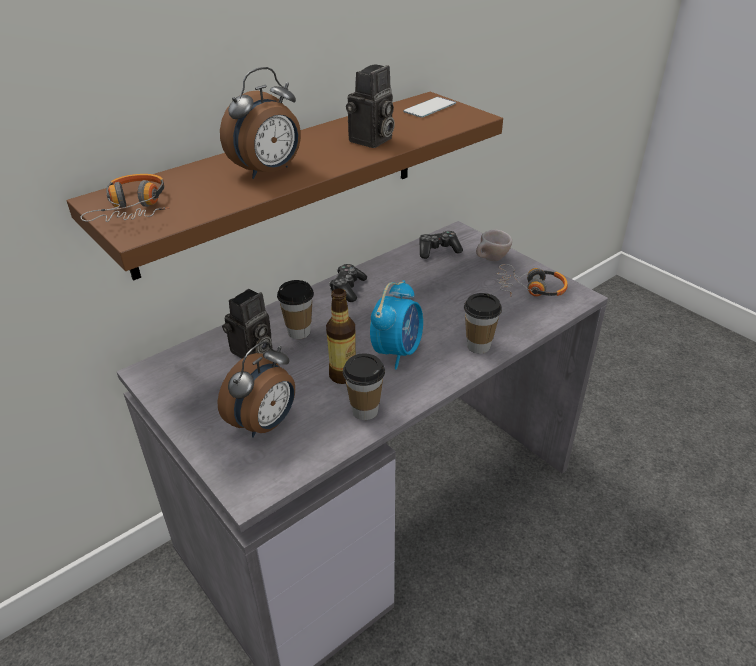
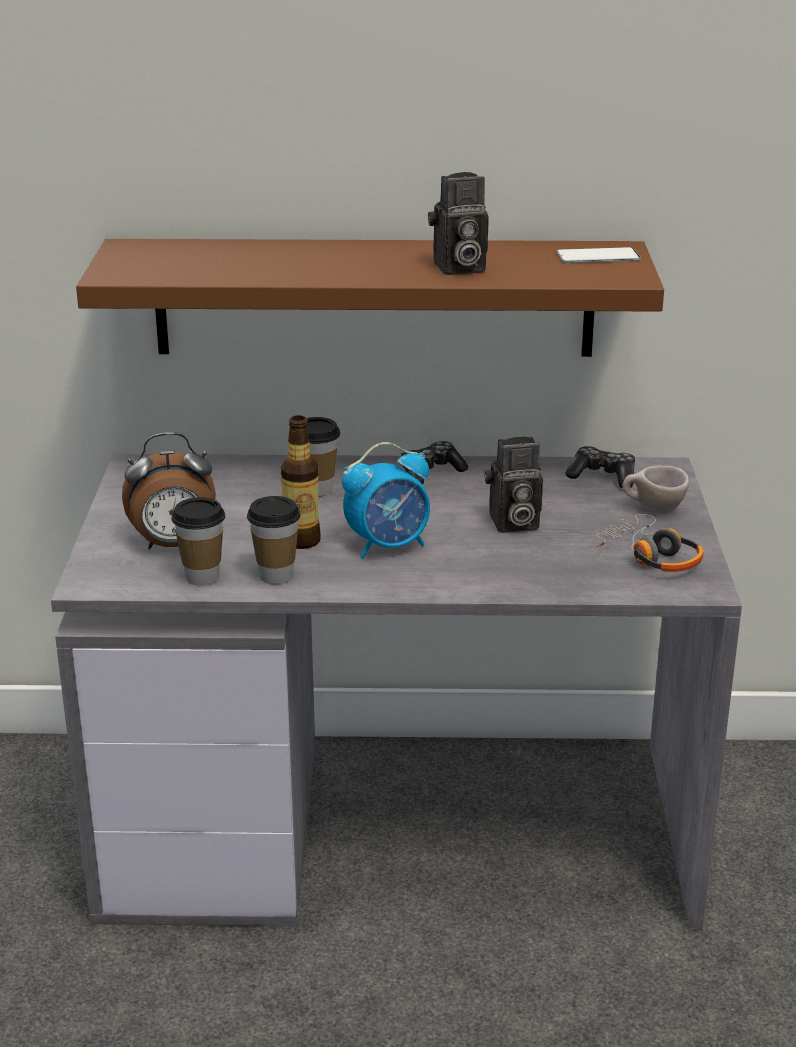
camera: 40 degrees right, 10 degrees down
headphones [80,174,169,222] -> none
alarm clock [220,67,301,179] -> none
camera [222,289,272,359] -> camera moved to [484,437,543,533]
cup [464,293,502,354] -> cup moved to [171,497,225,586]

